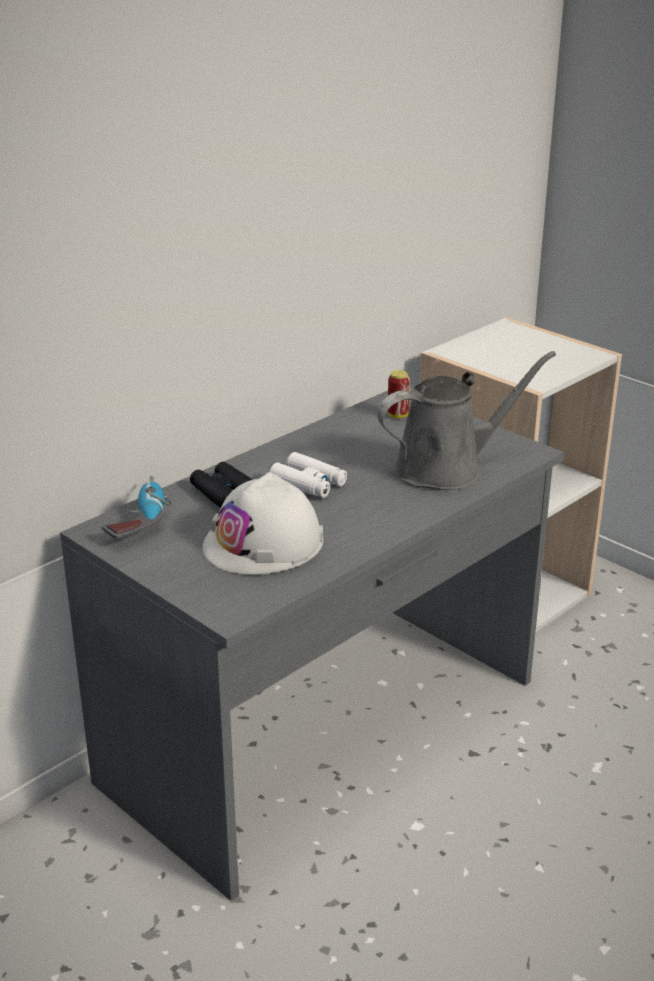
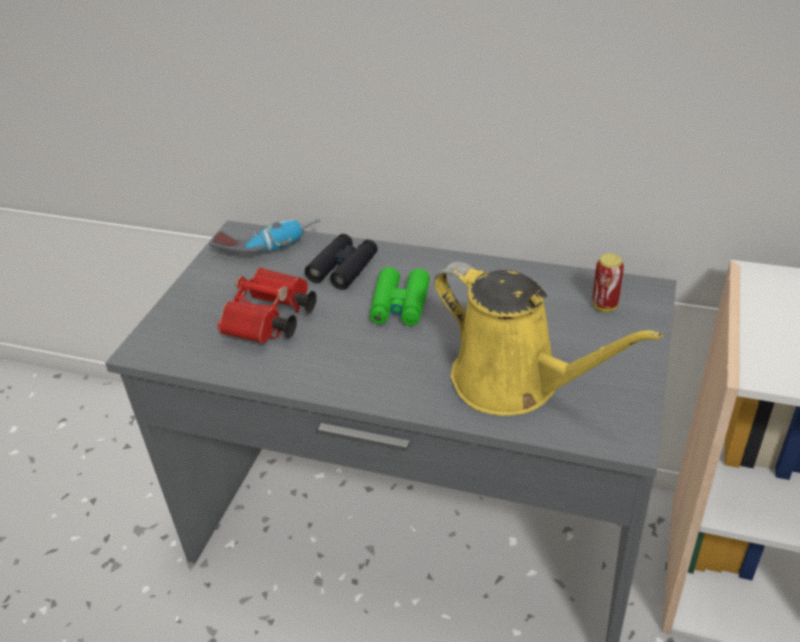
camera: 65 degrees right, 10 degrees up
white hard hat [203,472,324,575] -> red binoculars [218,268,316,343]
white binoculars [269,452,347,498] -> green binoculars [370,267,430,326]
grey watering can [377,351,556,490] -> yellow watering can [434,262,663,416]

